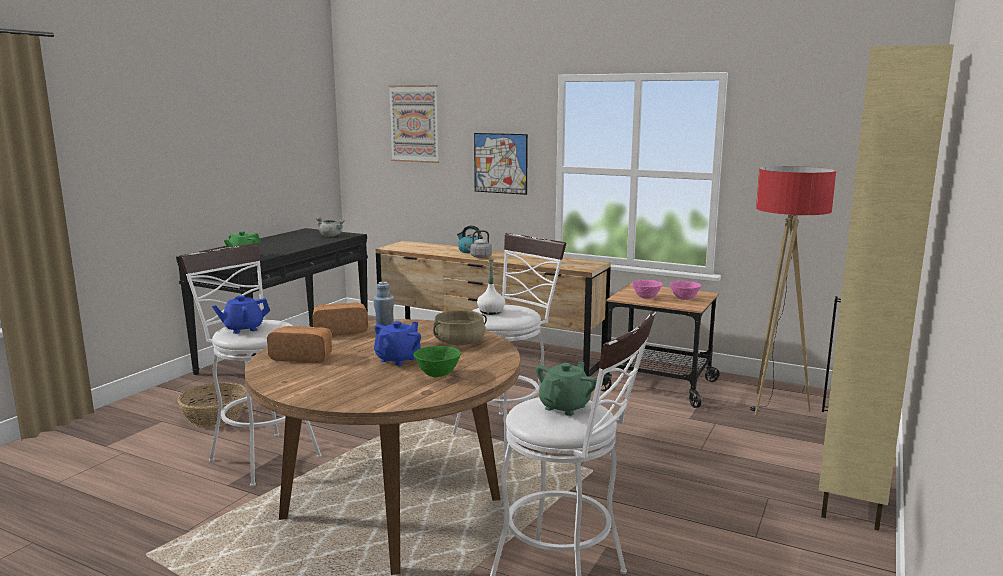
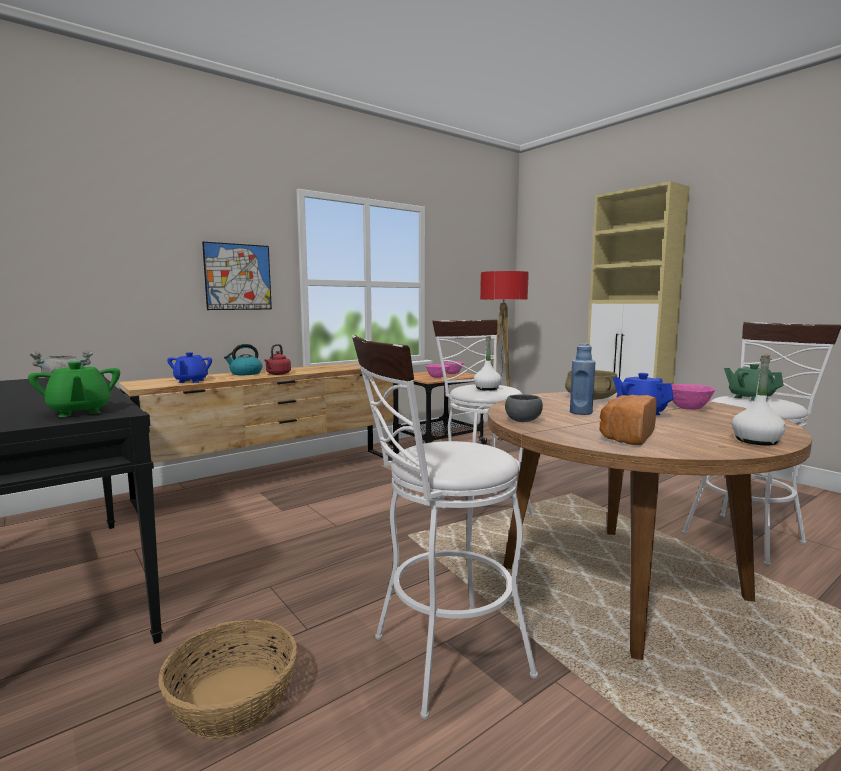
camera: 65 degrees left, 5 degrees down
blue teapot [212,295,270,334] -> blue teapot moved to [167,352,212,383]
bread [312,303,368,335] -> grey bowl [505,394,543,422]
picture [389,85,439,163] -> none
green bowl [413,346,461,377] -> pink bowl [672,384,715,410]
grey kettle [464,230,492,258] -> red kettle [264,344,291,375]
none -> white bottle [732,355,786,446]

